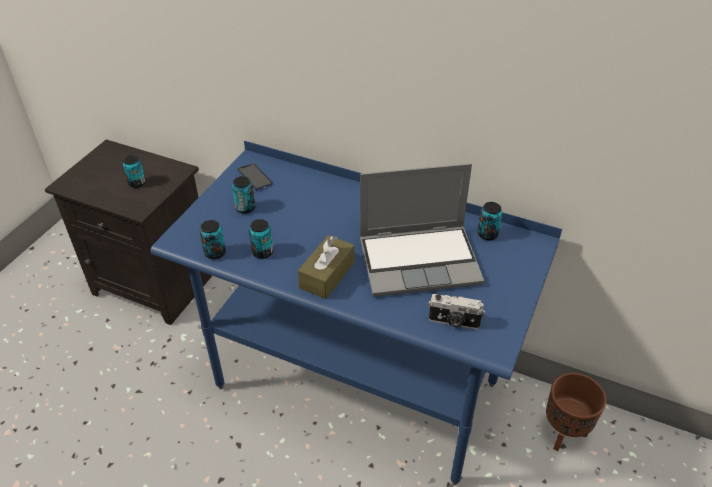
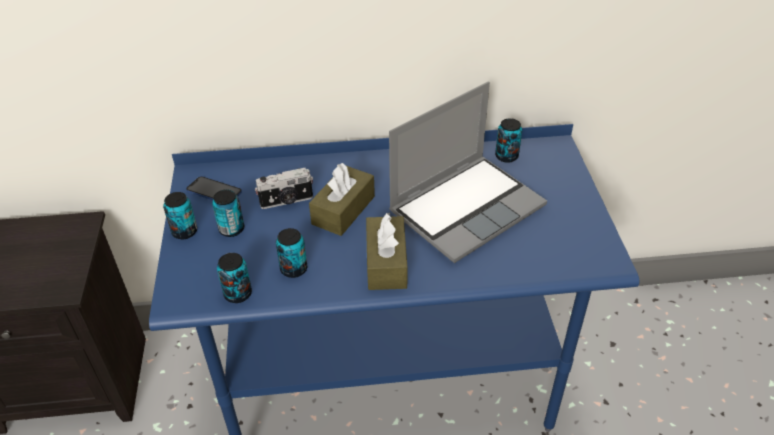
camera: 30 degrees left, 0 degrees up
can [123,155,146,188] -> can moved to [163,192,197,239]
camera [428,294,485,329] -> camera moved to [255,168,313,209]
brown planter [546,373,606,451] -> none
none -> brown tissue box [309,163,375,236]

